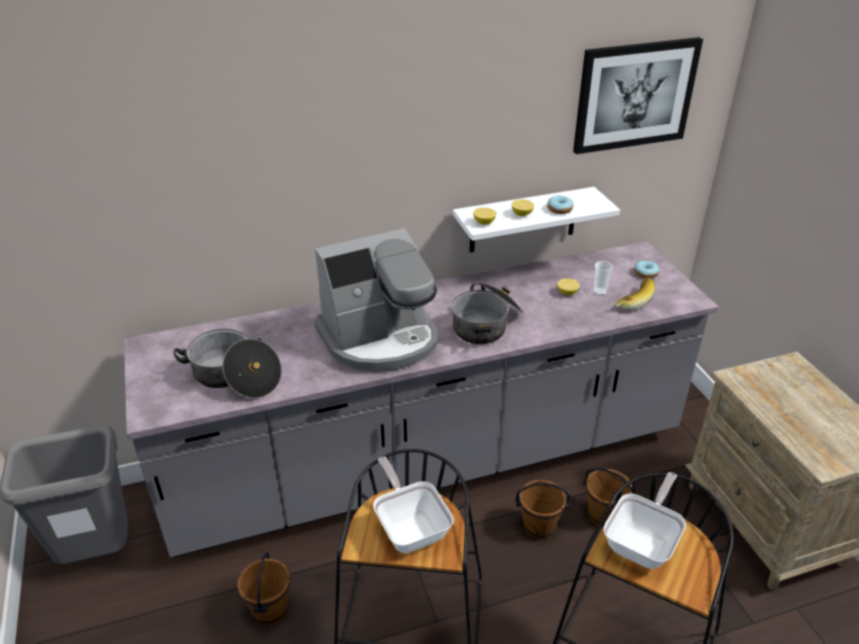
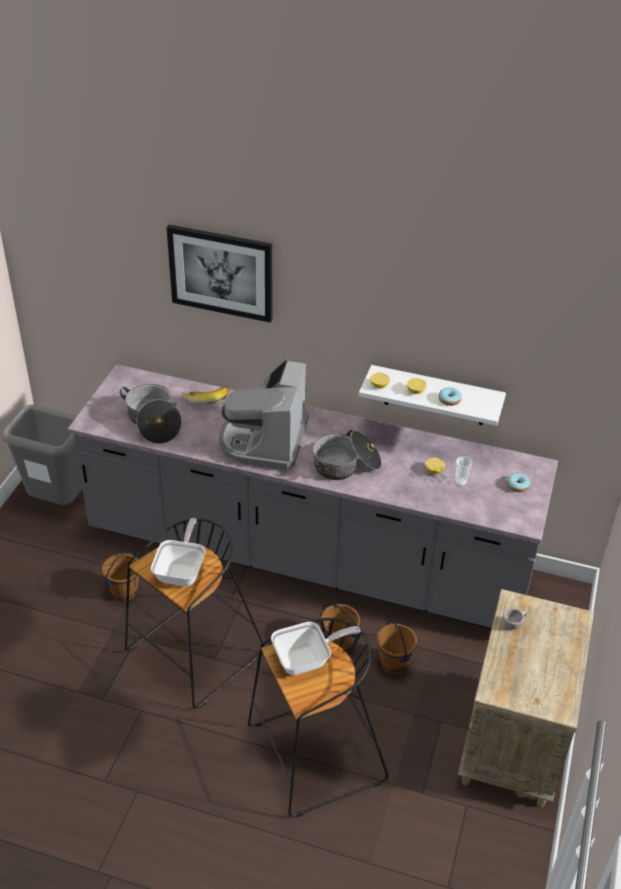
camera: 35 degrees right, 5 degrees up
coffee machine [314,228,437,372] -> coffee machine turned 90 degrees clockwise [219,359,308,470]
picture [573,37,703,154] -> picture moved to [167,225,272,323]
banana [613,277,655,311] -> banana moved to [181,386,230,406]
none -> beige cup [503,609,527,630]

